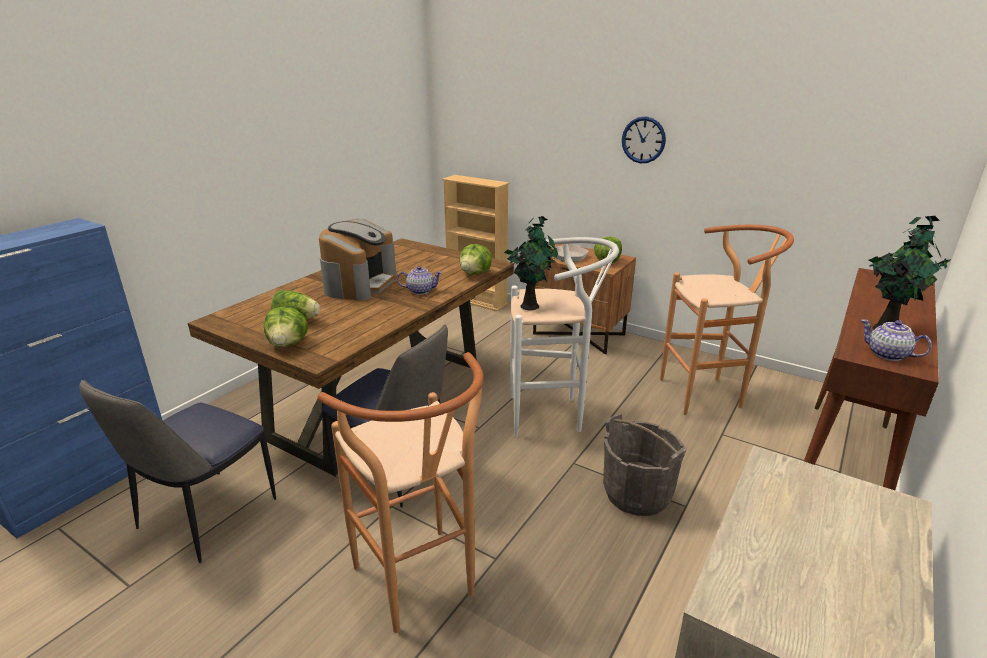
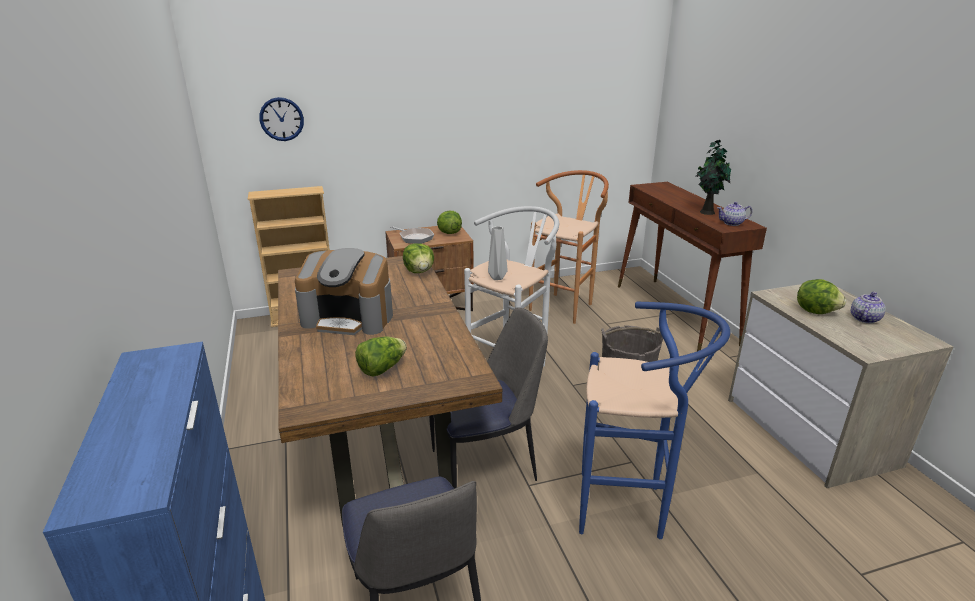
camera: 50 degrees left, 0 degrees up
lettuce [264,307,308,347] -> lettuce moved to [797,279,846,314]
brown stool [317,352,484,633] -> blue stool [579,302,730,539]
coffee machine [319,219,396,301] -> coffee machine turned 135 degrees clockwise [295,248,393,335]
teapot [397,266,442,295] -> teapot moved to [851,292,885,324]
potted plant [504,216,558,310] -> grey vase [488,226,508,280]
wall clock [622,117,666,163] -> wall clock moved to [259,97,304,141]

